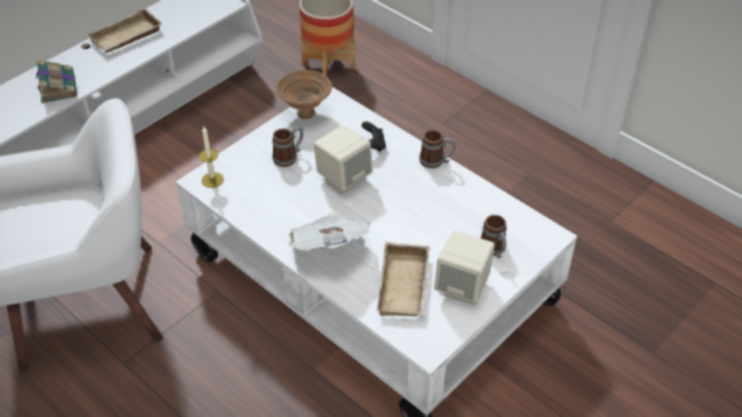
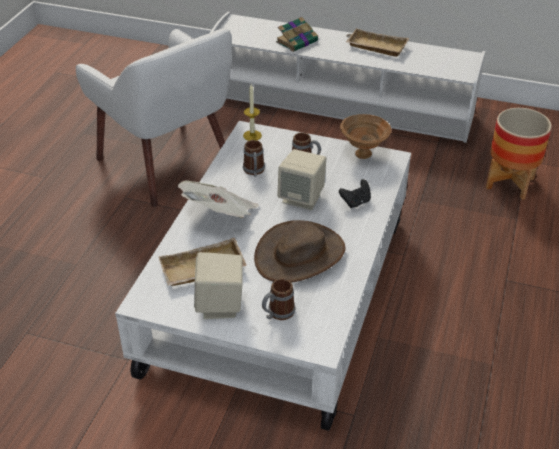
camera: 65 degrees right, 5 degrees down
mug [419,130,456,168] -> mug moved to [243,140,265,177]
none -> brown hat [254,220,345,283]

